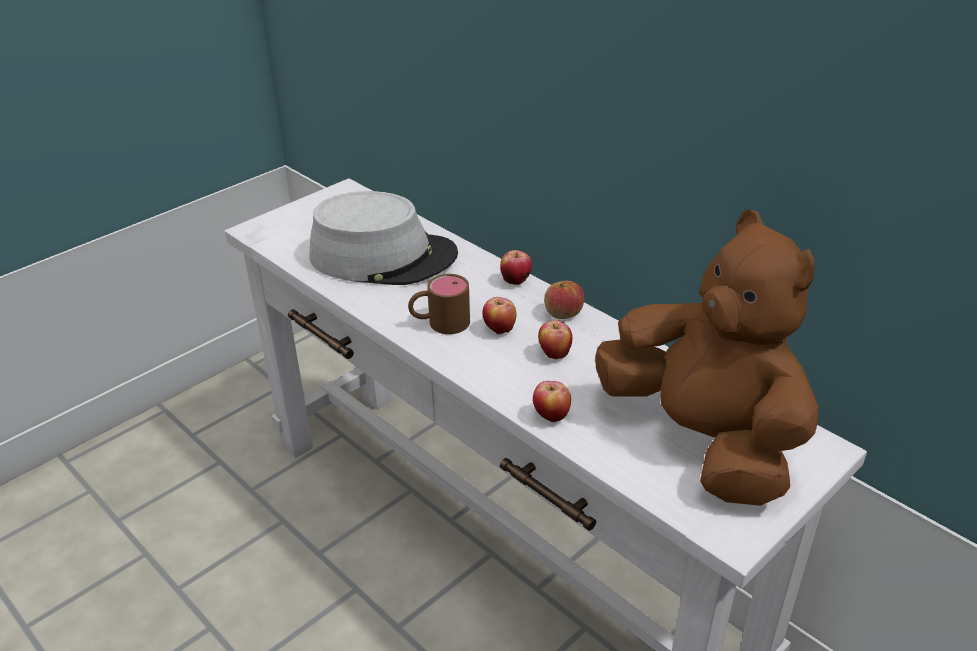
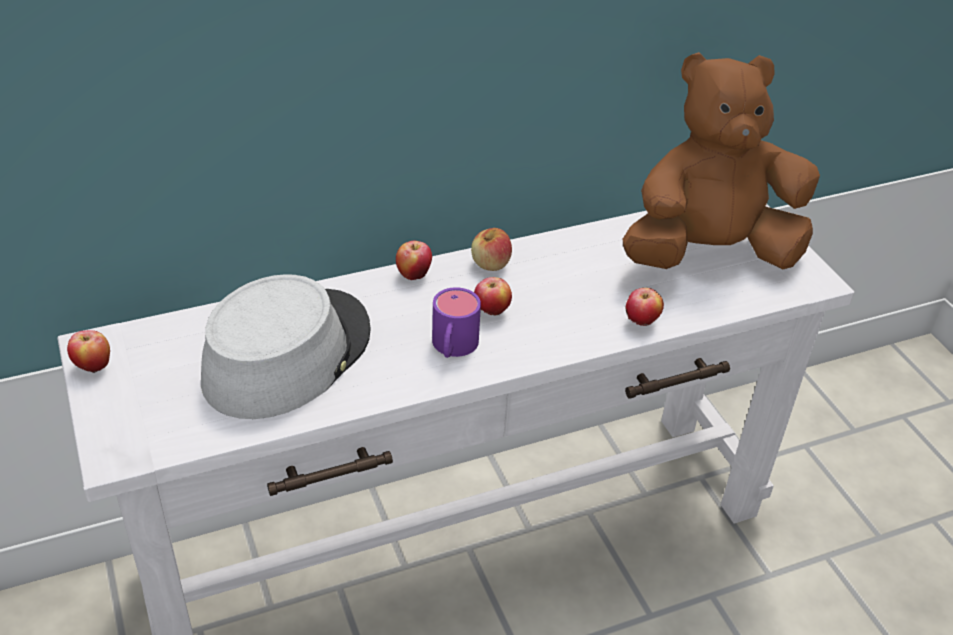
camera: 70 degrees left, 5 degrees up
brown mug [408,274,470,334] -> purple mug [432,287,481,358]
apple [538,320,572,359] -> apple moved to [67,330,110,373]

